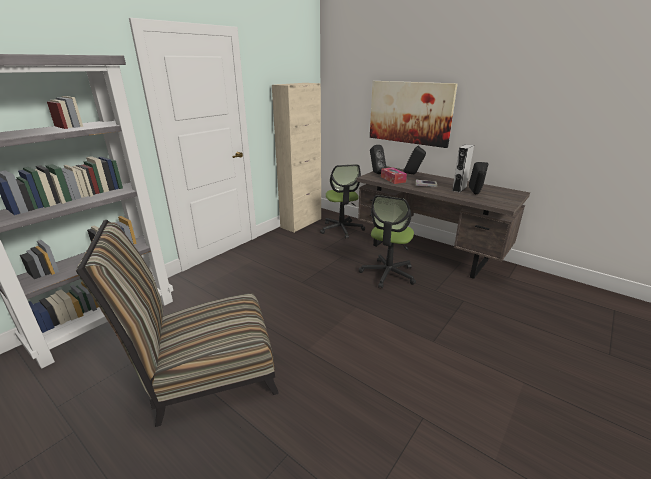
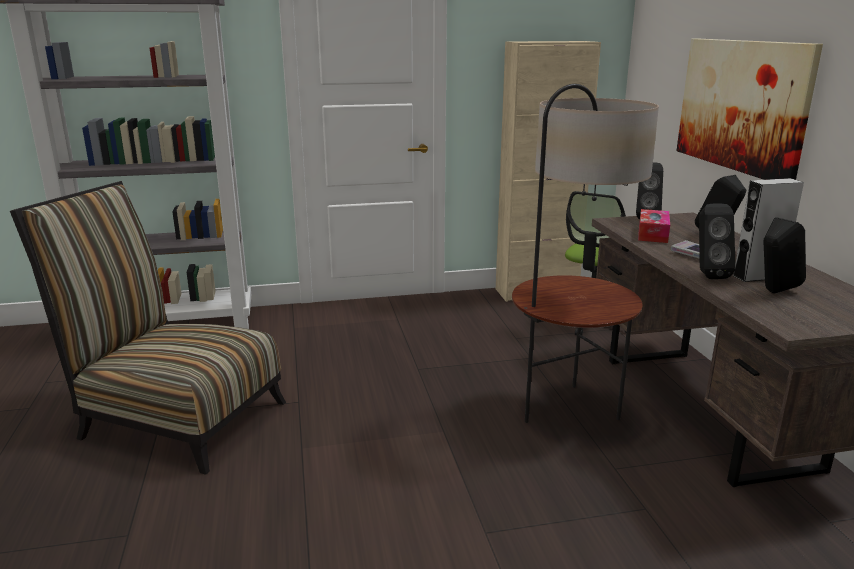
camera: 40 degrees right, 5 degrees down
office chair [359,195,416,288] -> floor lamp [512,84,659,423]
none -> black speaker [699,203,736,279]

